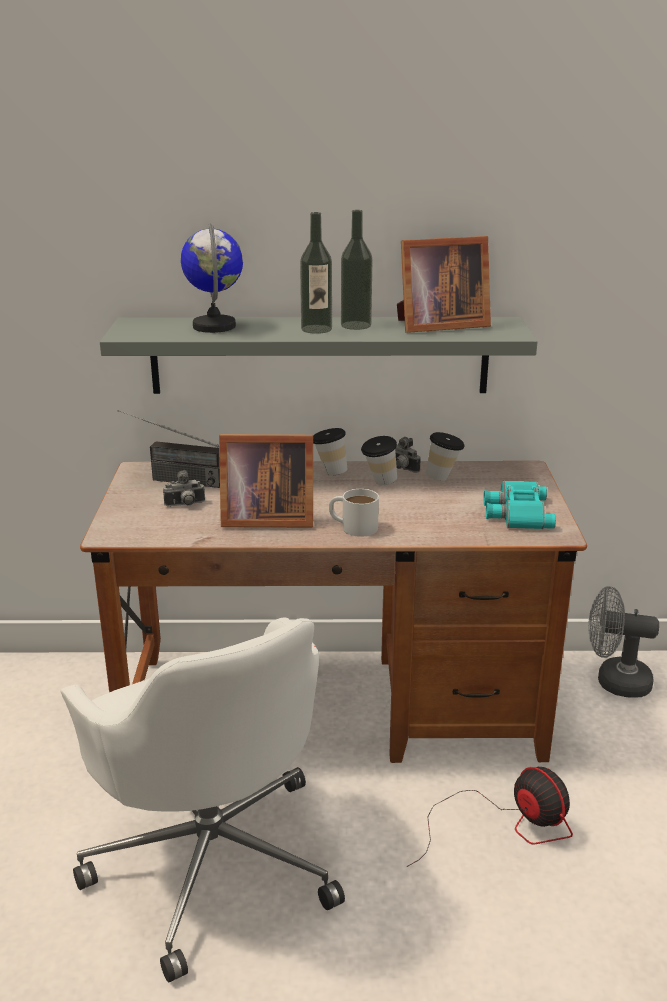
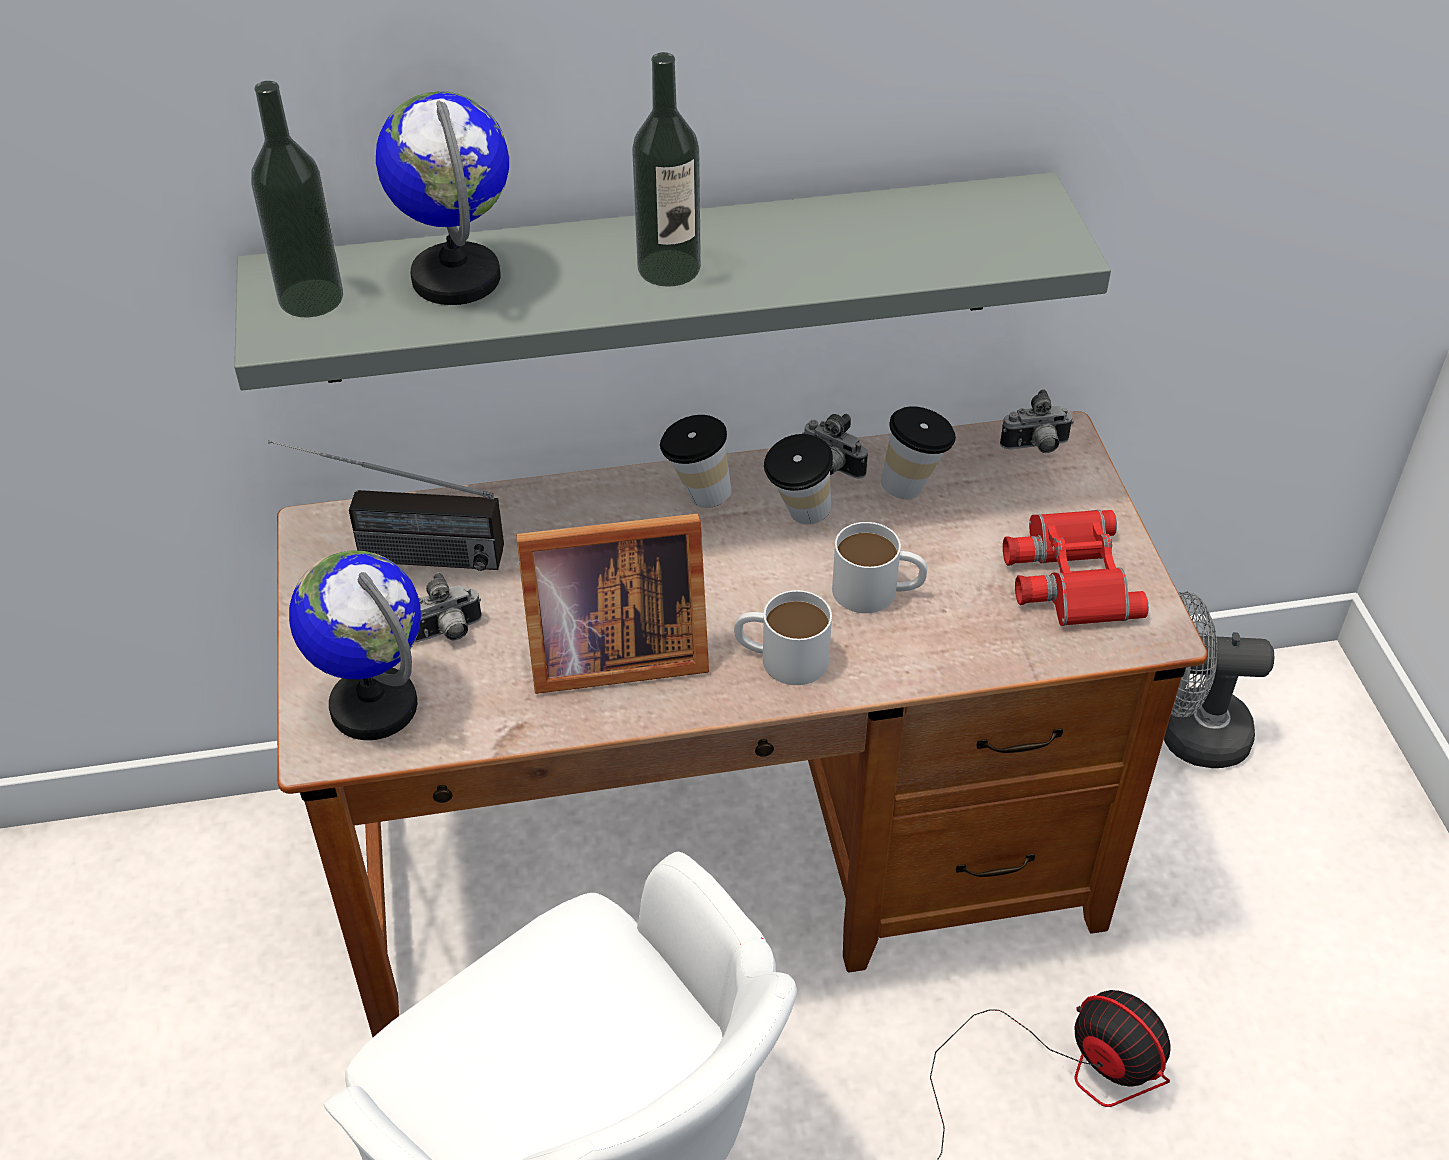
camera: 10 degrees left, 20 degrees up
bottle [341,210,373,330] -> bottle moved to [251,81,343,318]
picture frame [397,236,491,333] -> none
turquoise binoculars [483,481,556,529] -> red binoculars [1003,510,1149,626]
none -> globe [289,551,421,740]
none -> white mug [832,522,927,613]
none -> camera [1000,389,1074,453]

